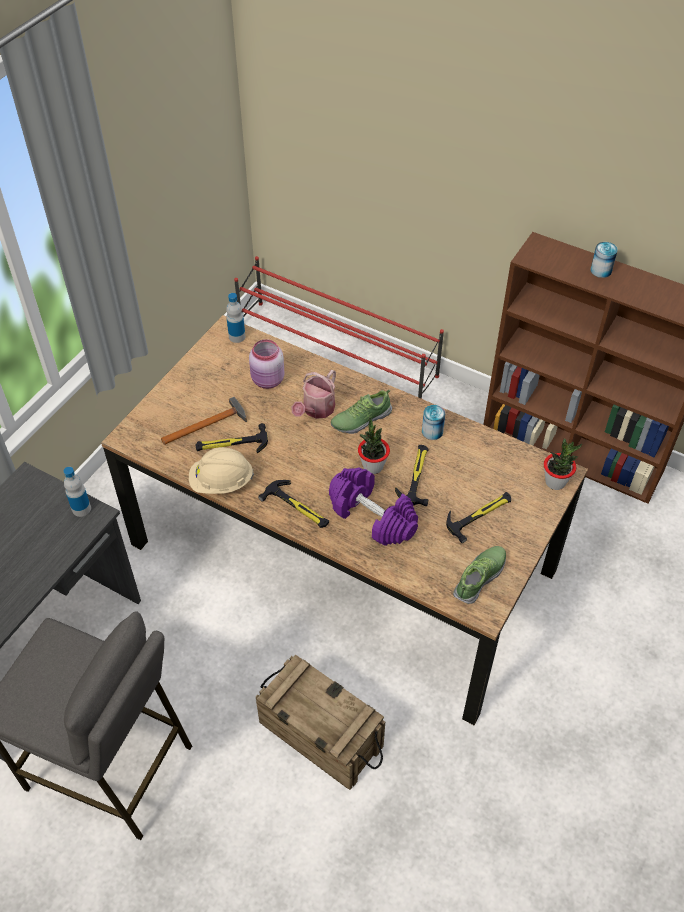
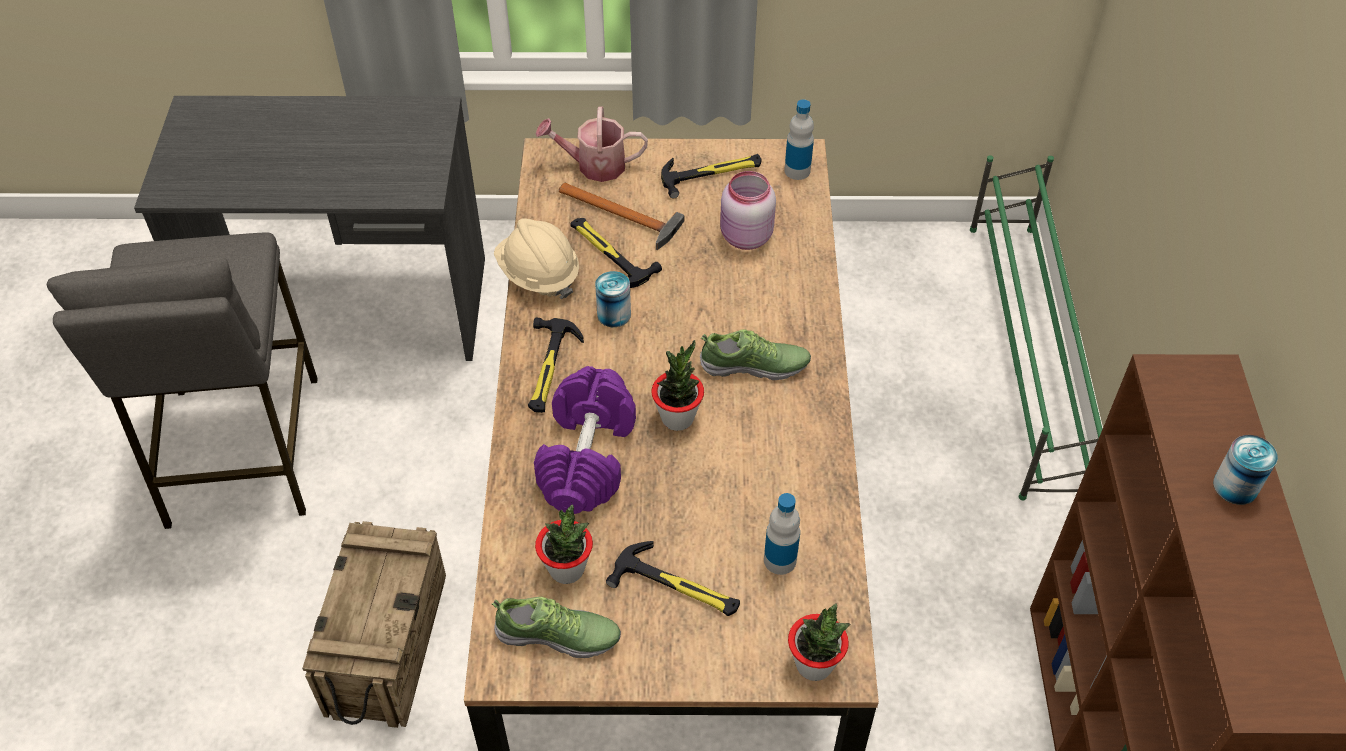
camera: 60 degrees right, 0 degrees up
bottle [64,467,91,517] -> bottle moved to [764,493,800,575]
red shoe rack [234,256,444,399] -> green shoe rack [970,155,1102,500]
watering can [292,370,336,419] -> watering can moved to [535,106,648,182]
shoe [331,390,392,434] -> shoe turned 150 degrees clockwise [700,329,811,380]
hammer [395,445,429,506] -> hammer moved to [661,154,761,199]
can [422,405,445,440] -> can moved to [595,271,631,327]
none -> potted plant [535,504,593,584]

